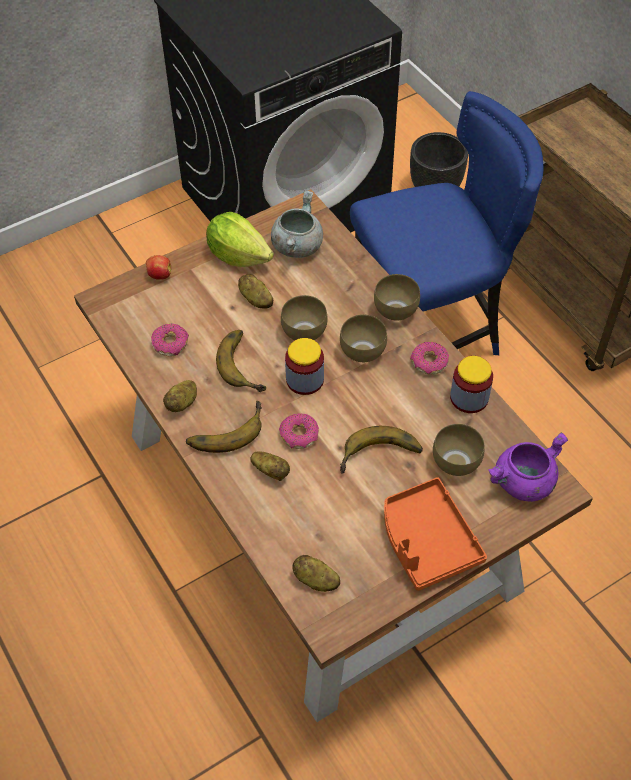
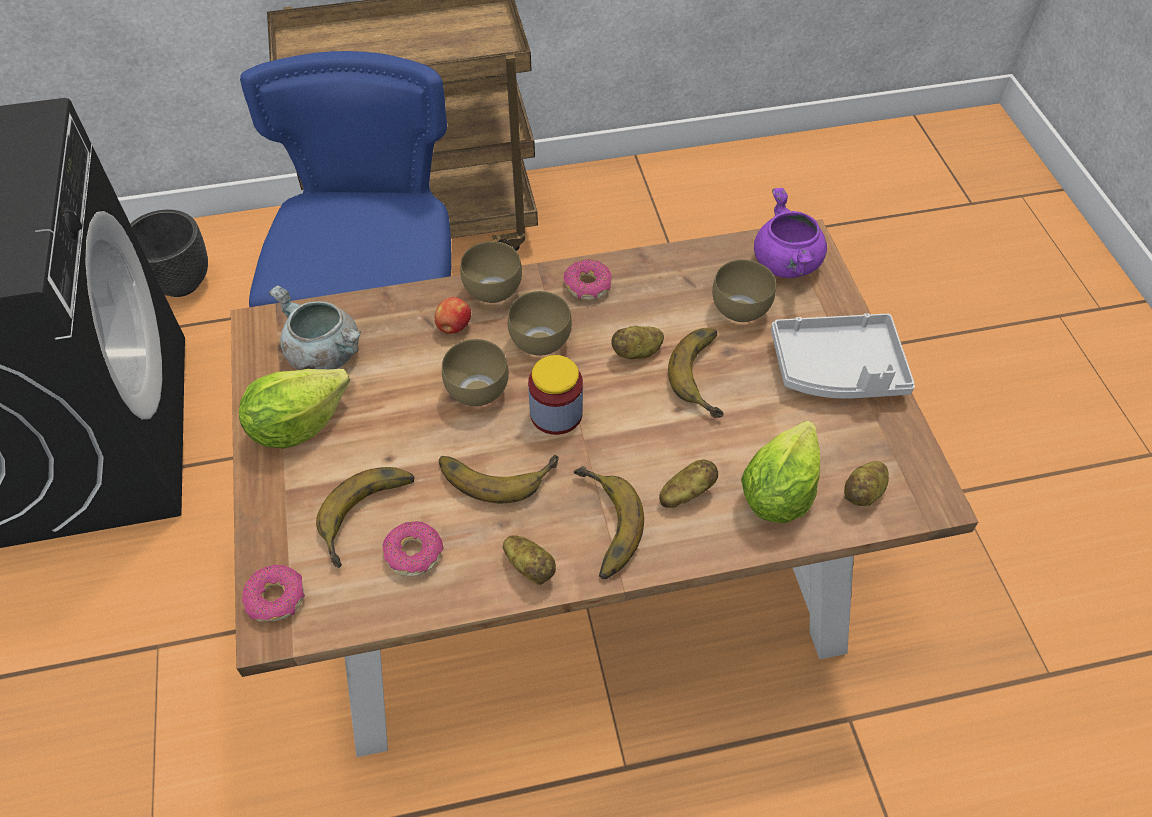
camera: 70 degrees left, 0 degrees up
apple [146,255,171,280] -> apple moved to [435,297,471,334]
potato [238,274,273,309] -> potato moved to [611,326,664,359]
donut [279,413,319,449] -> donut moved to [242,565,305,622]
orange tray [384,477,487,591] -> grey tray [771,313,915,399]
jar [450,356,493,413] -> none
none -> banana [316,467,415,568]
none -> lettuce [741,421,820,523]

